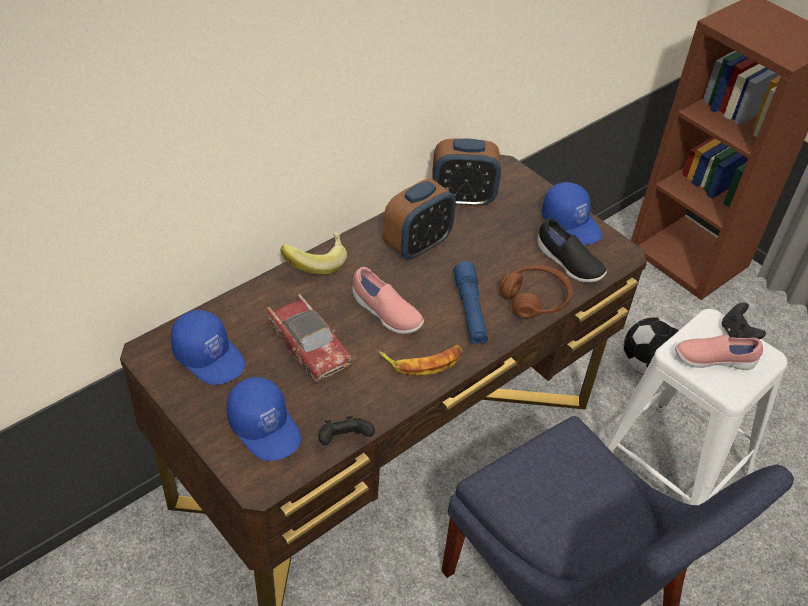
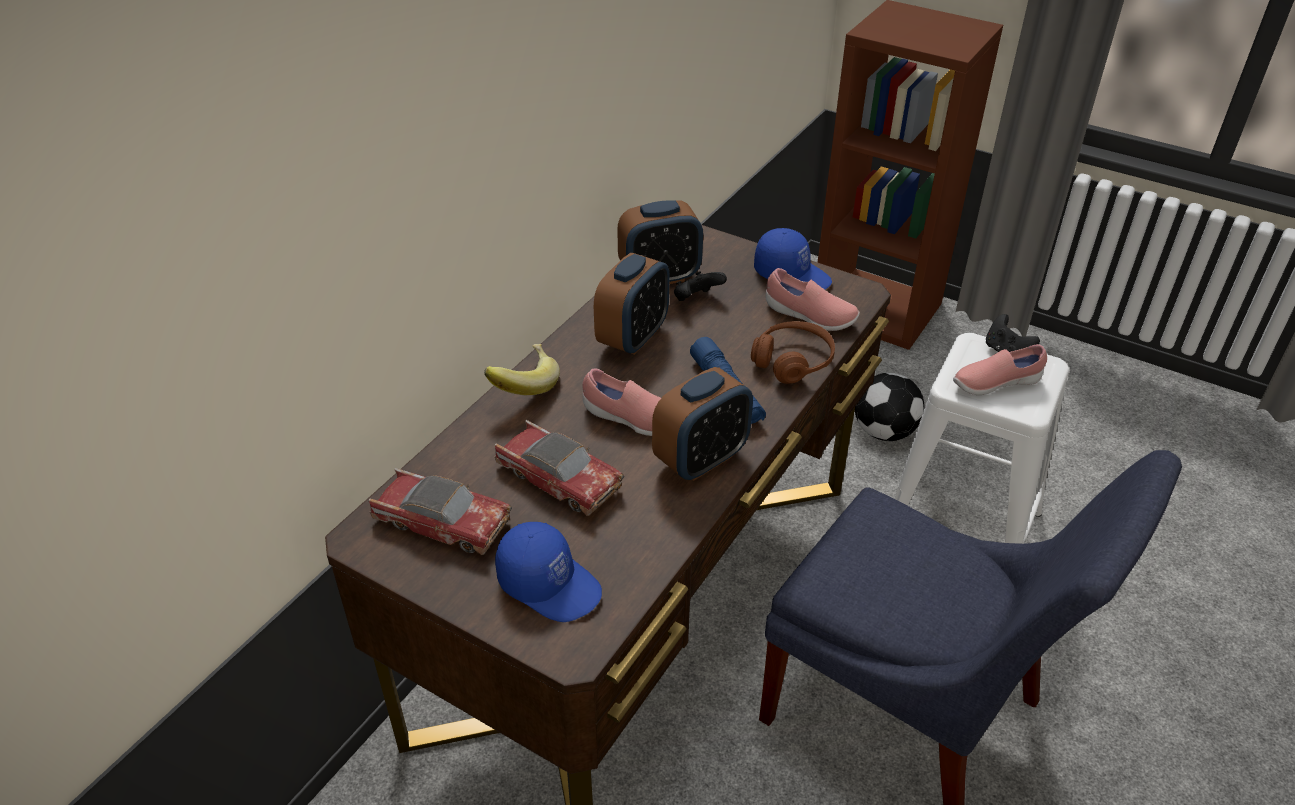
camera: 15 degrees left, 5 degrees down
blue cap [171,310,246,385] -> toy car [369,468,512,555]
black game controller [318,416,375,445] -> black game controller moved to [674,271,727,301]
banana [378,345,463,376] -> alarm clock [652,367,753,481]
black shoe [537,218,607,283] -> pink shoe [765,268,860,331]

